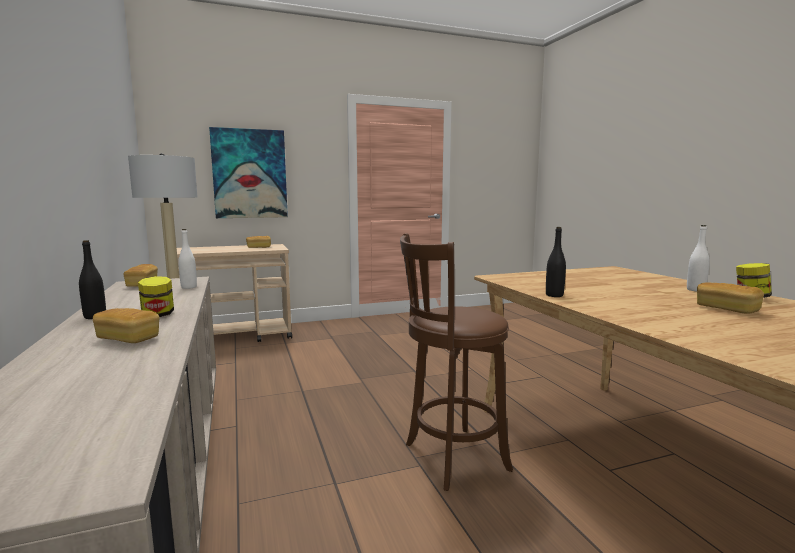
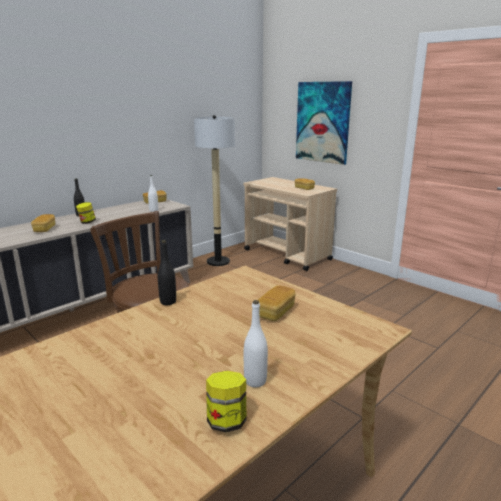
camera: 65 degrees right, 10 degrees up
bread [697,282,764,314] -> bread moved to [258,285,296,321]

